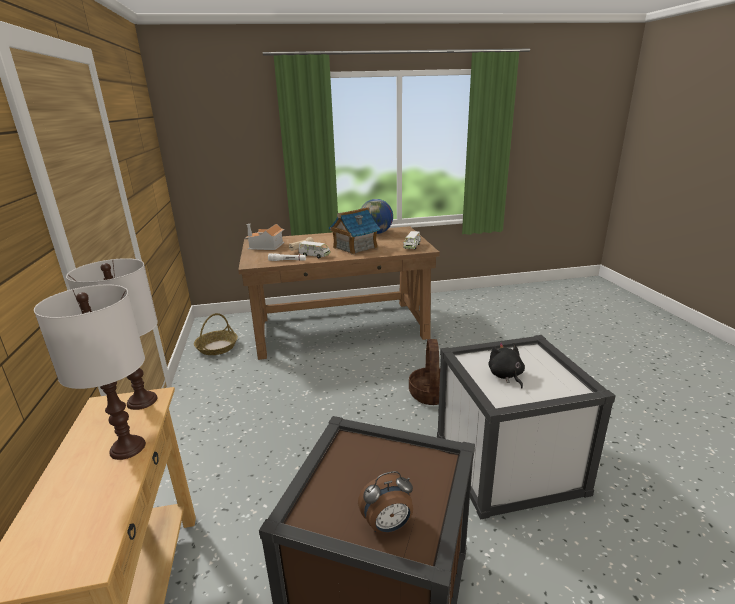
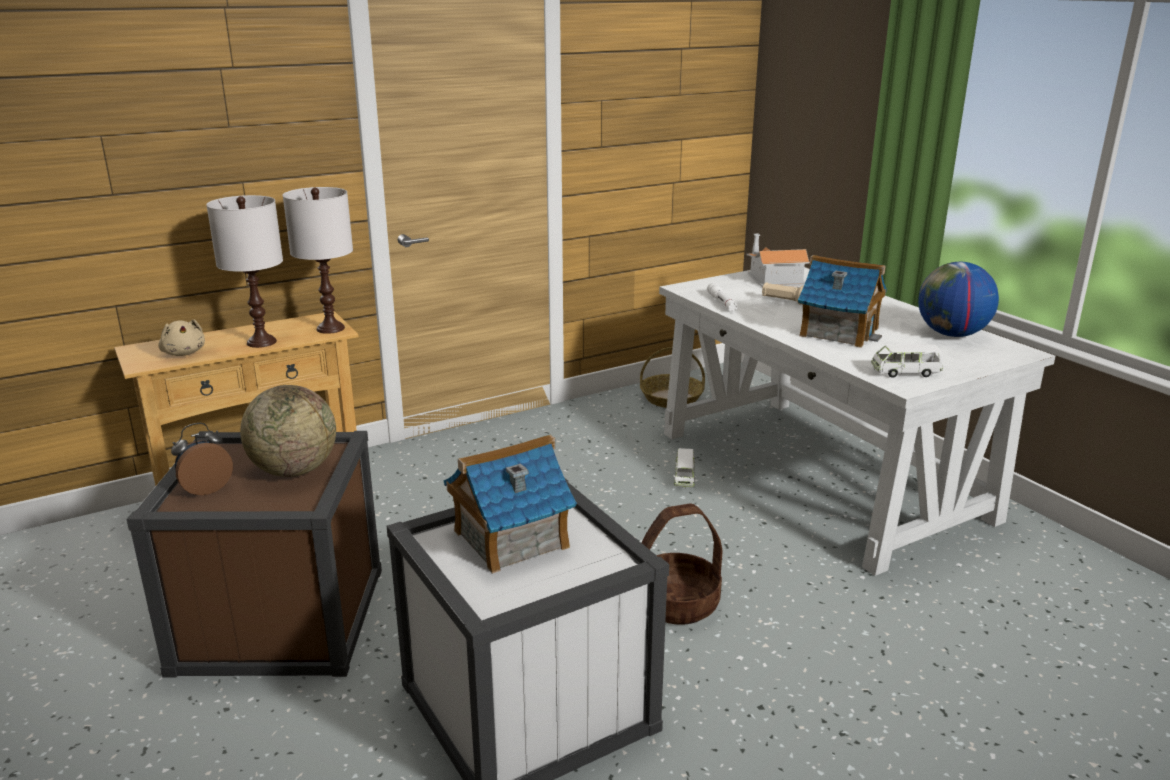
camera: 70 degrees right, 0 degrees up
brown desk [238,226,440,360] -> white desk [659,267,1056,576]
white toy car [299,241,331,258] -> white toy car moved to [673,448,696,488]
alarm clock [358,471,413,533] -> alarm clock turned 90 degrees clockwise [171,423,233,495]
black plush toy [488,342,525,389] -> toy house [443,435,577,574]
none -> beige plush toy [158,320,205,356]
none -> globe [240,385,336,477]

